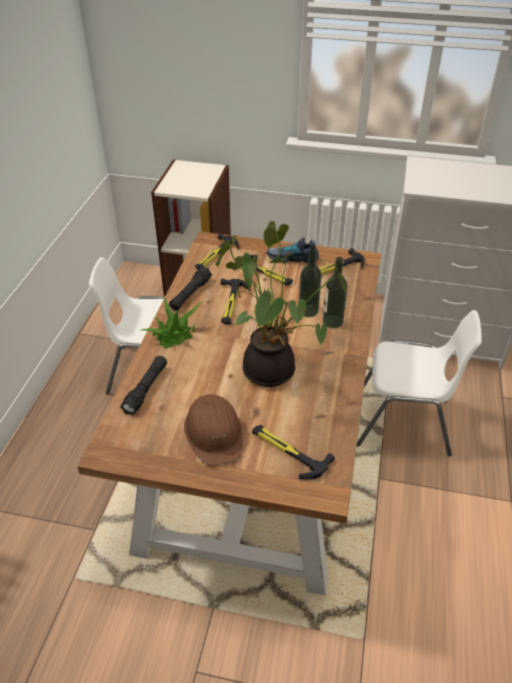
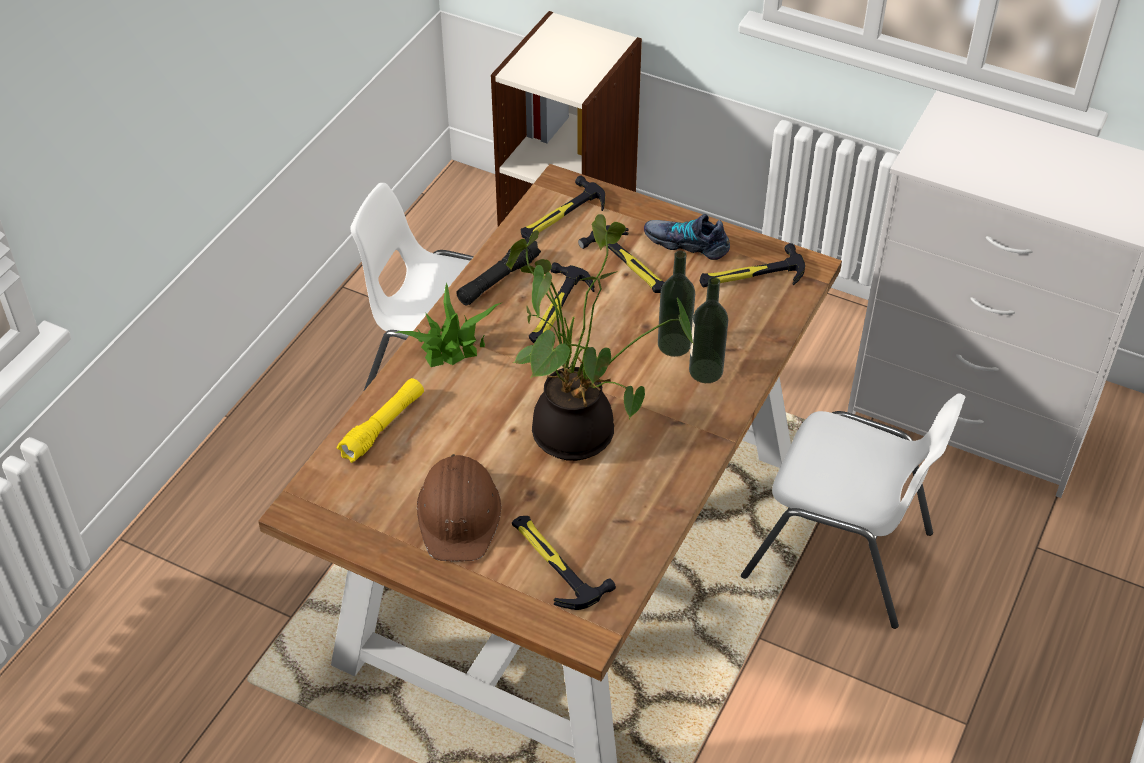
camera: 15 degrees right, 5 degrees up
black flashlight [120,356,167,416] -> yellow flashlight [336,378,424,463]

